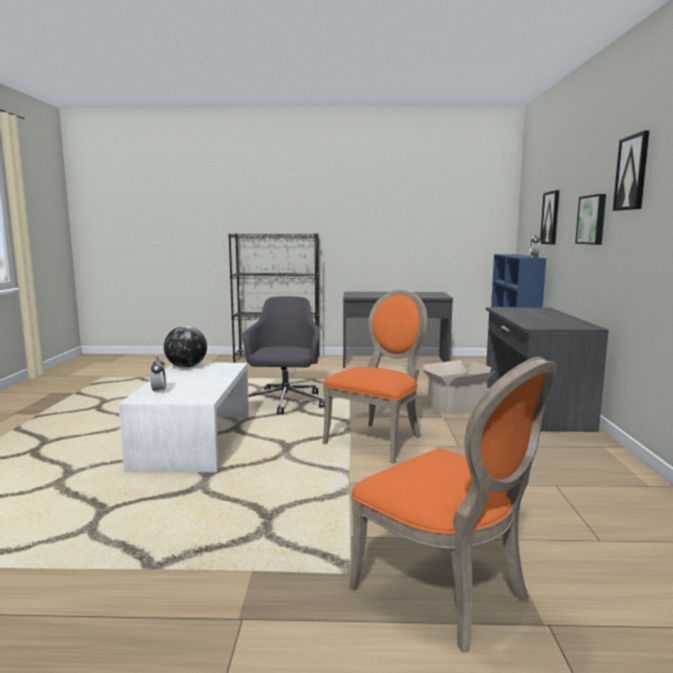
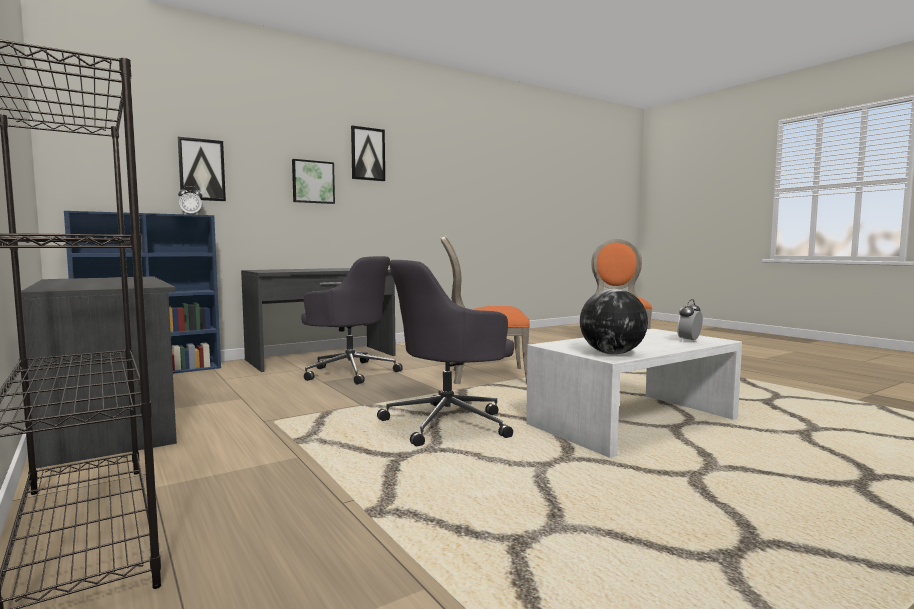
camera: 125 degrees left, 5 degrees down
cardboard box [422,360,496,414] -> grey office chair [301,256,403,384]

